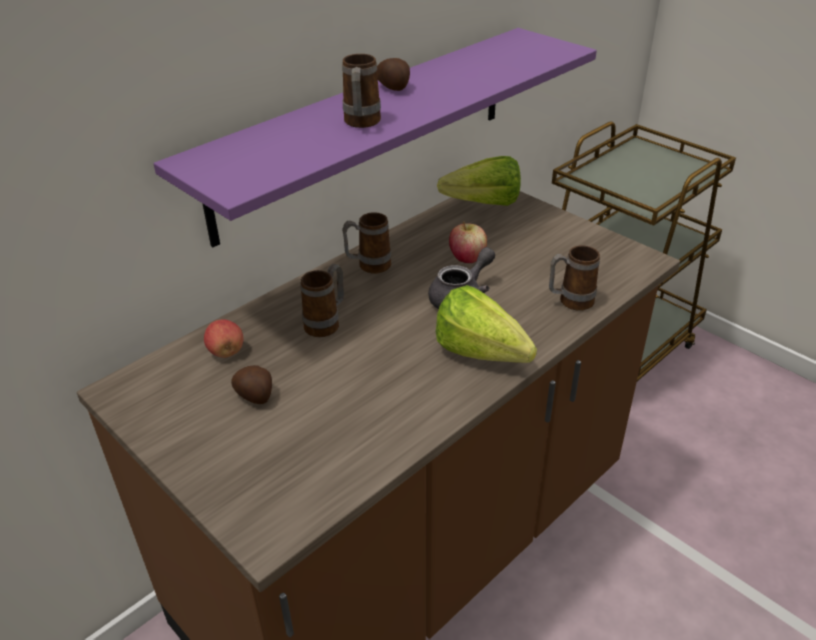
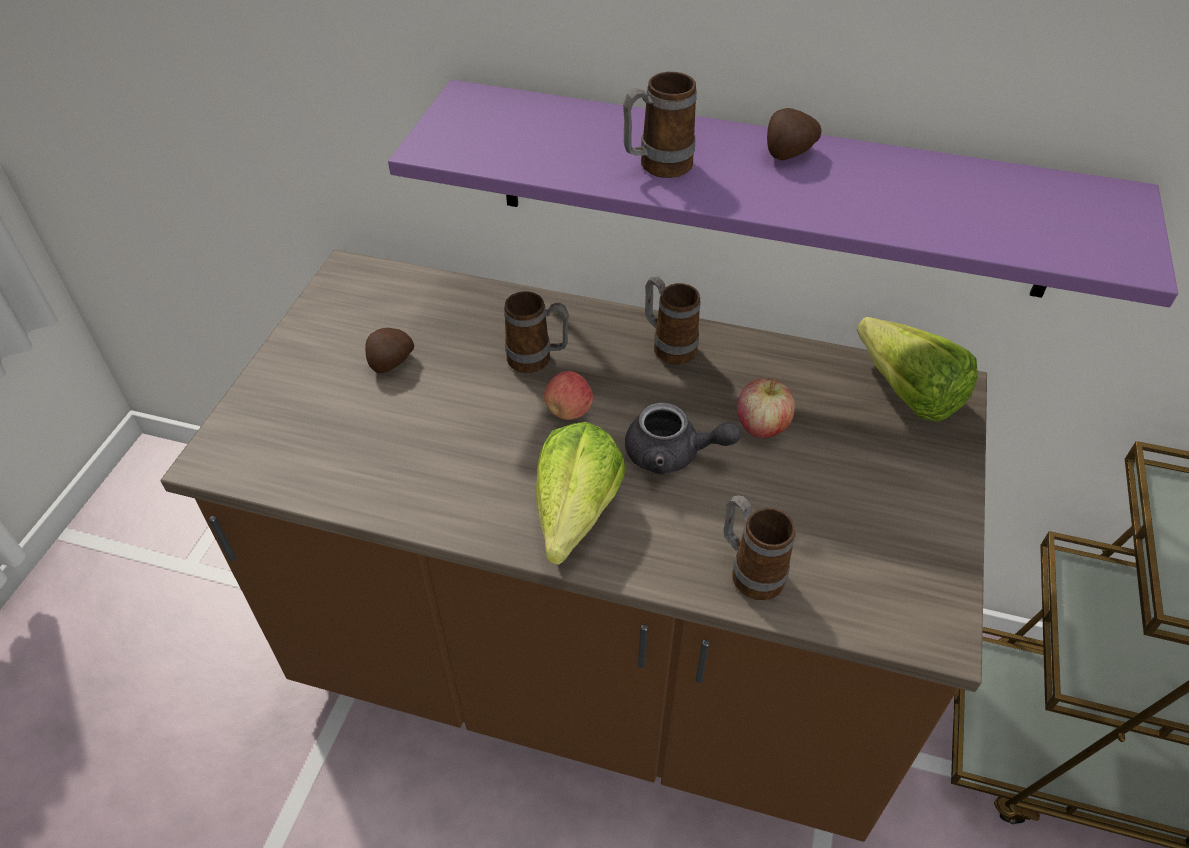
camera: 60 degrees right, 10 degrees up
apple [204,319,244,358] -> apple moved to [544,371,593,420]

